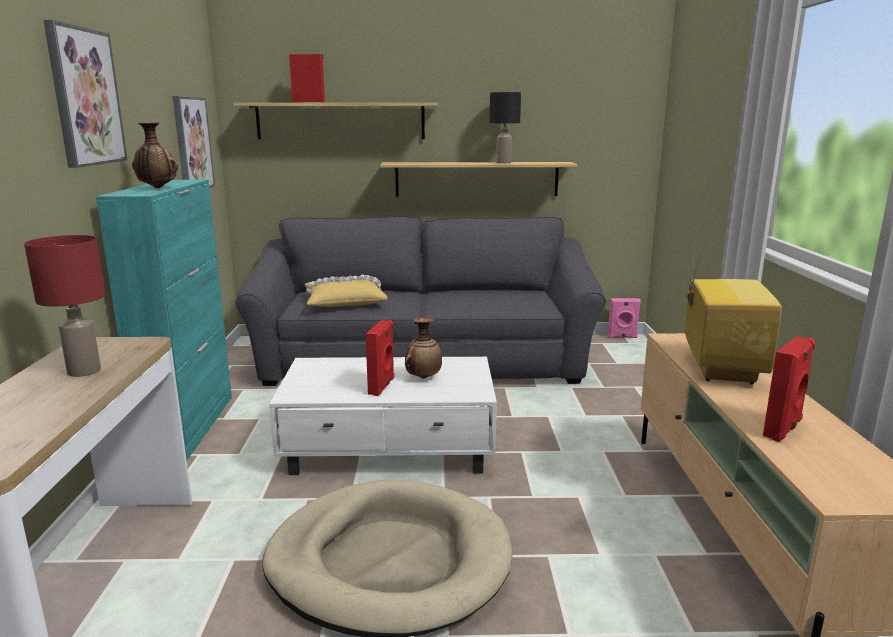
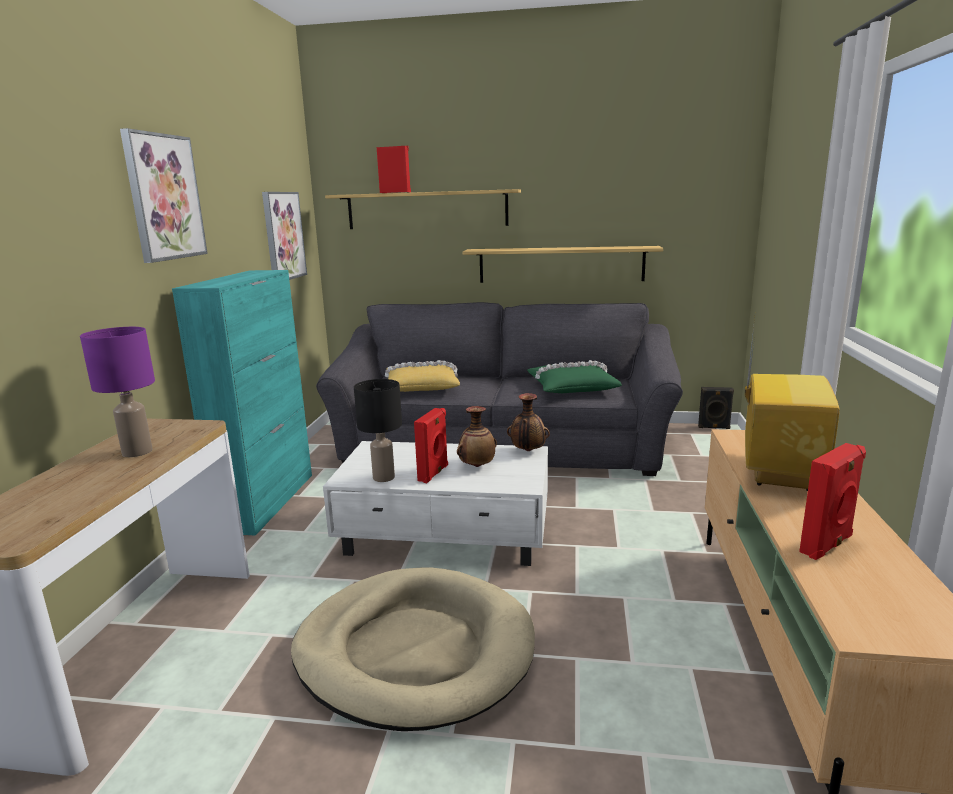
camera: 10 degrees right, 0 degrees up
red table lamp [24,235,106,377] -> purple table lamp [80,327,155,457]
vase [132,122,178,188] -> vase moved to [507,393,550,451]
black table lamp [490,92,521,164] -> black table lamp moved to [354,379,402,482]
pink speaker [608,298,641,338] -> black speaker [698,387,734,429]
none -> green pillow [527,360,622,393]

